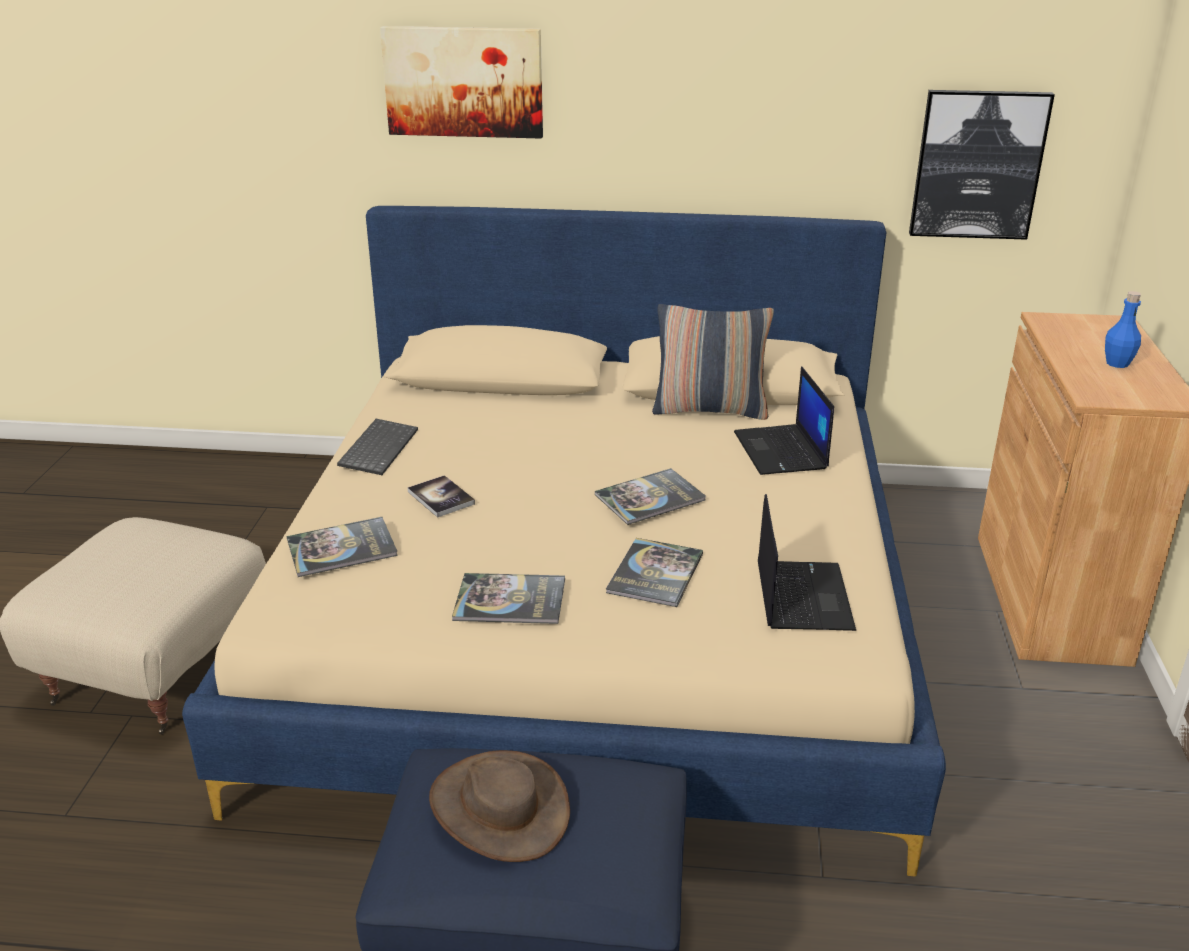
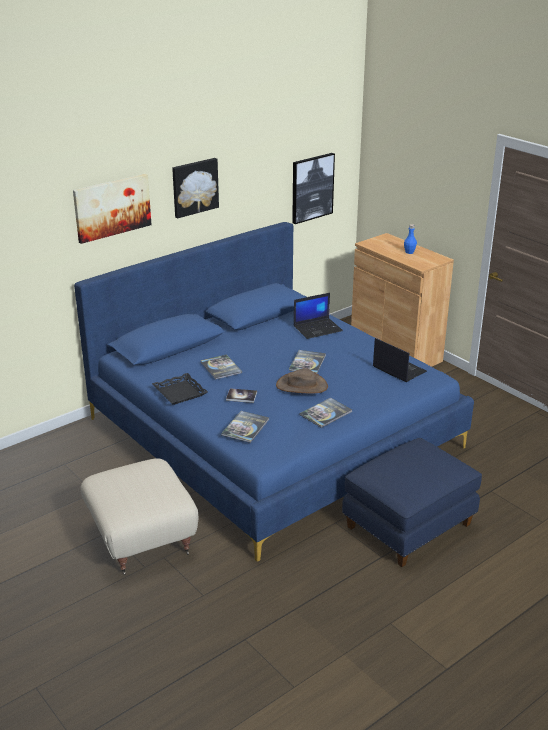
camera: 45 degrees left, 0 degrees up
beige bed [182,206,946,876] -> blue bed [74,222,474,562]
keyboard [337,419,418,475] -> black tray [152,373,208,405]
brown hat [429,750,570,862] -> brown hat moved to [276,368,328,394]
book [606,538,703,607] -> book moved to [200,355,242,379]
pillow [652,304,774,420] -> none
laptop [734,366,834,475] -> laptop turned 60 degrees counterclockwise [294,293,343,339]
none -> picture [172,158,219,218]

